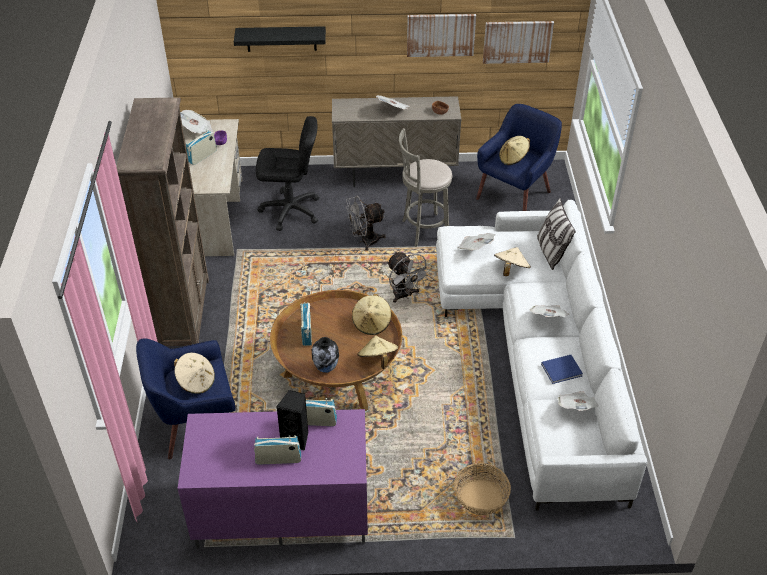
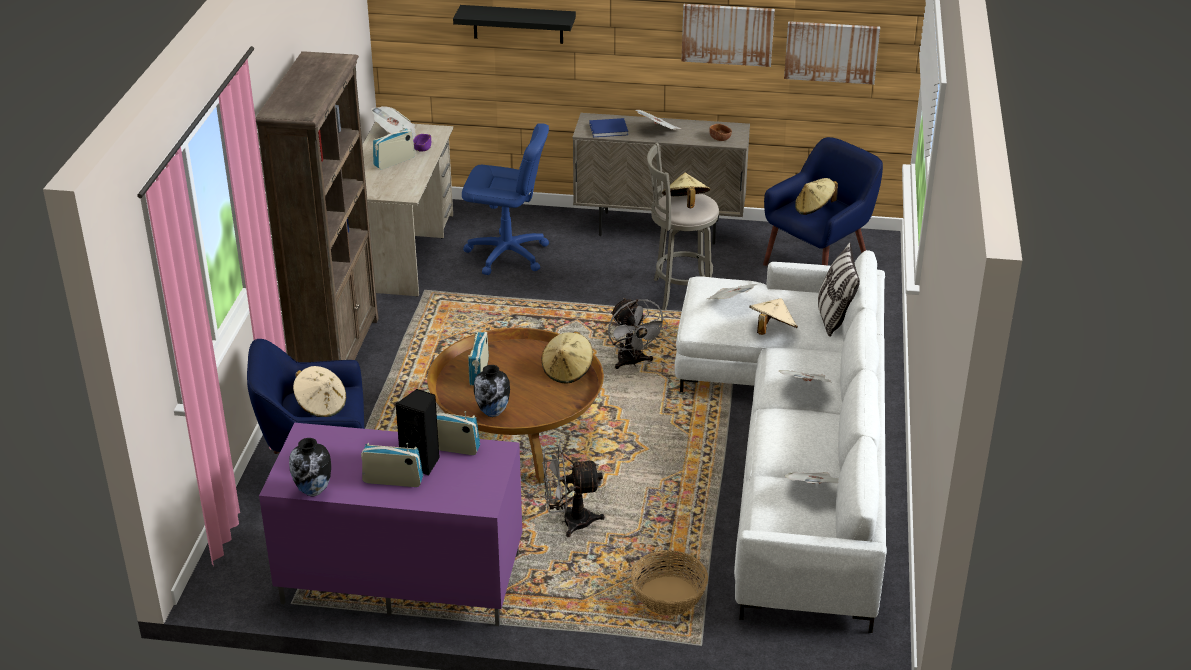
camera: 10 degrees right, 10 degrees down
black office chair [256,116,319,231] -> blue office chair [462,124,549,275]
grey fan [346,196,386,250] -> grey fan moved to [542,445,605,537]
beige hat [358,335,399,369] -> beige hat moved to [662,172,711,208]
blue book [541,355,583,384] -> blue book moved to [589,118,628,137]
none -> vase [289,438,331,496]

